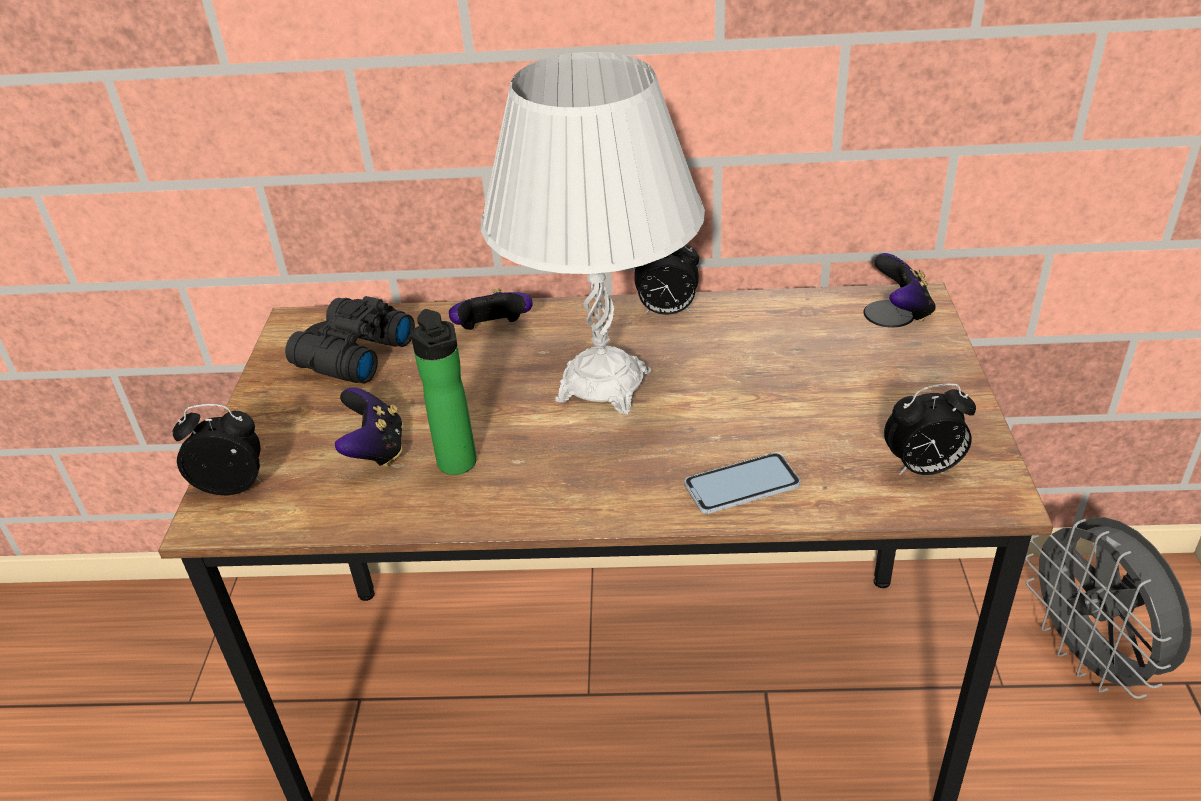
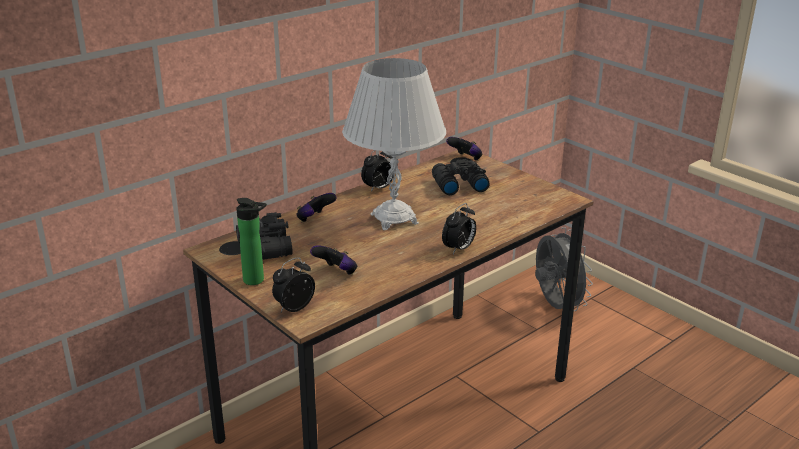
camera: 45 degrees left, 10 degrees down
bottle [411,309,477,475] -> bottle moved to [236,198,267,285]
phone [685,453,800,514] -> none
alarm clock [884,383,976,475] -> alarm clock moved to [442,203,476,254]
grey fan [1025,517,1192,699] -> grey fan turned 135 degrees counterclockwise [535,227,593,311]
none -> black binoculars [432,159,490,195]

